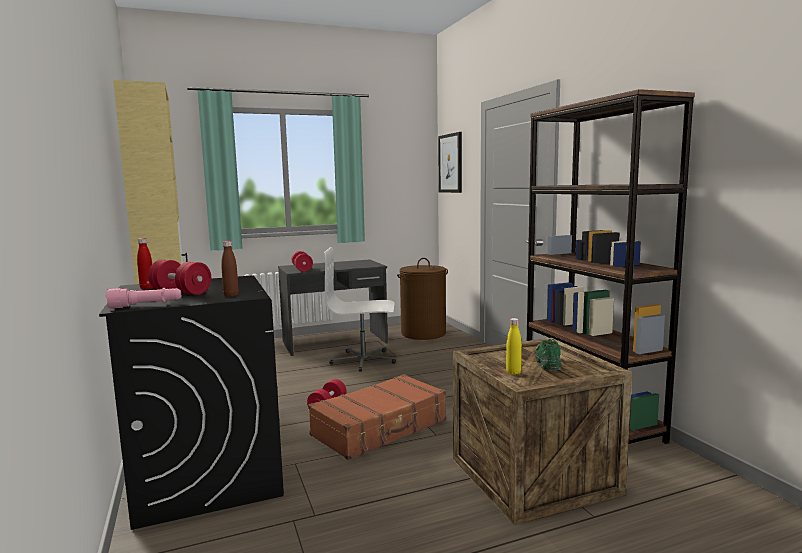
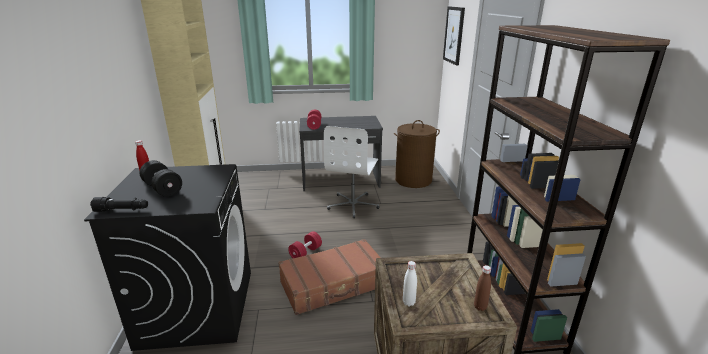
camera: 15 degrees right, 15 degrees up
pink flashlight [106,287,181,309] -> black flashlight [90,197,148,212]
red dumbbell [148,259,211,295] -> black dumbbell [140,160,182,197]
brown bottle [221,241,239,297] -> brown bottle moved to [474,265,491,311]
white office chair [324,247,396,372] -> white office chair turned 90 degrees counterclockwise [324,126,380,219]
yellow bottle [506,318,522,375] -> white bottle [403,261,417,306]
green shoe [535,339,561,370] -> none

